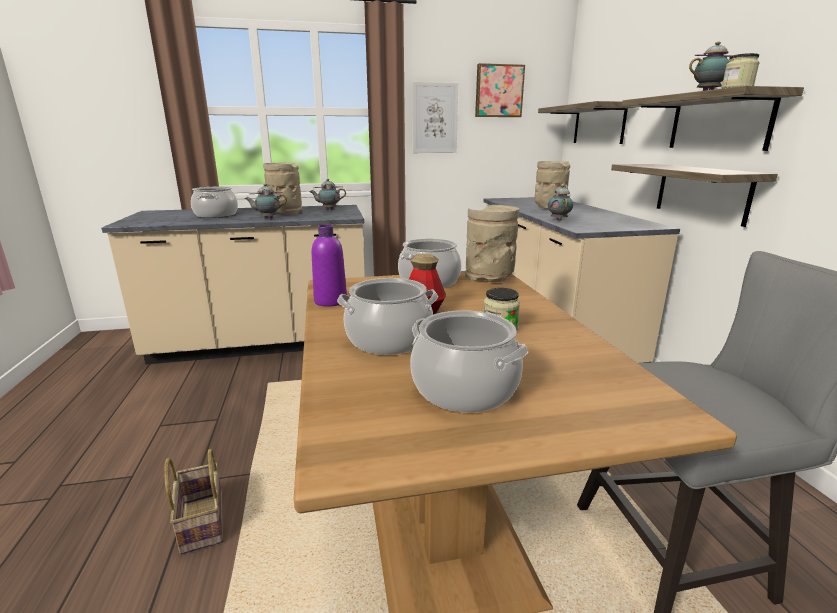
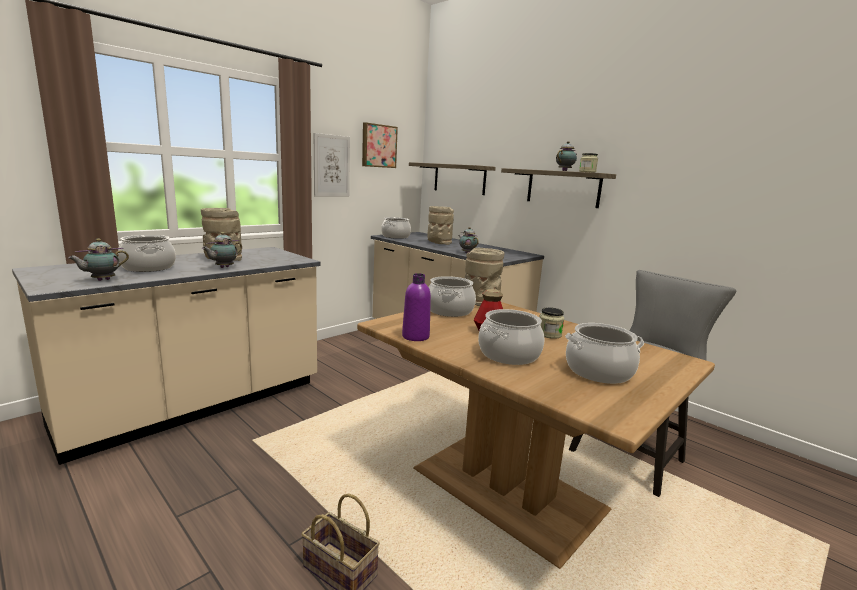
camera: 35 degrees left, 5 degrees down
teapot [310,179,346,210] -> teapot moved to [68,238,129,281]
shelf [611,164,778,227] -> none
none -> cooking pot [381,217,411,239]

